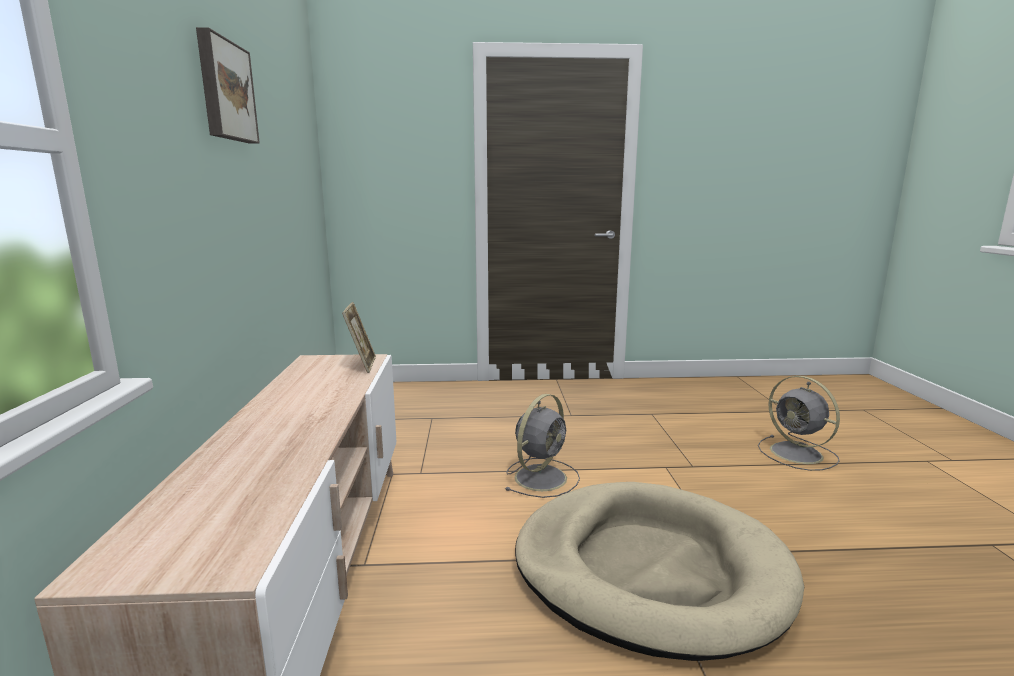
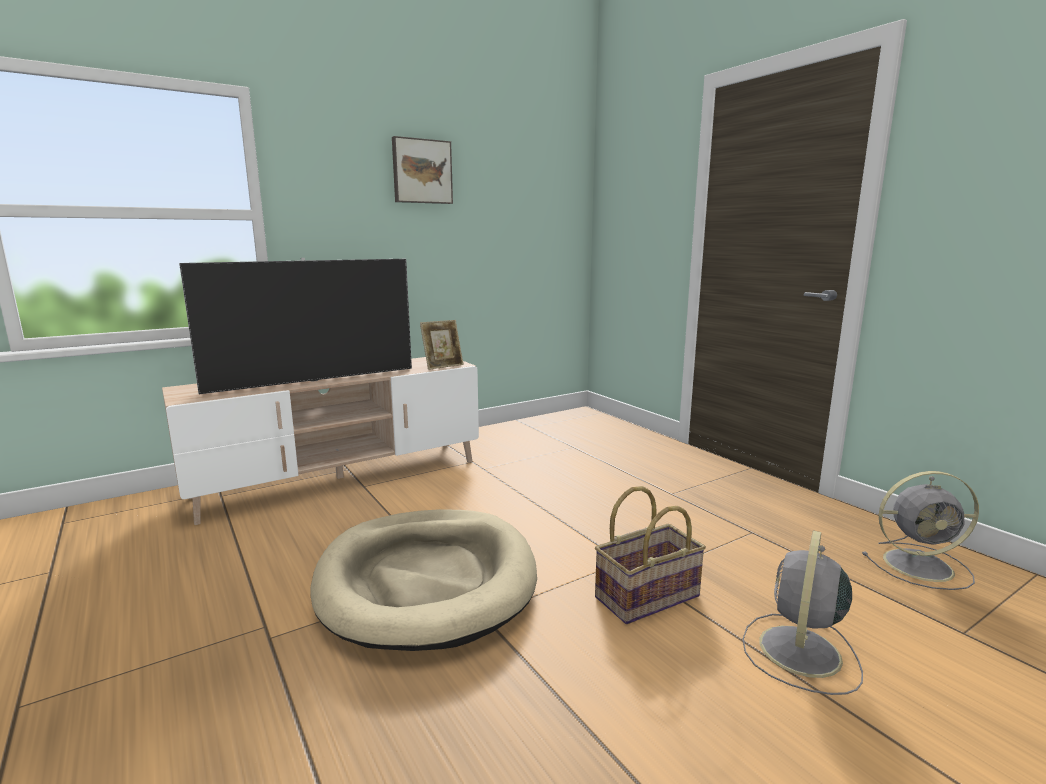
camera: 60 degrees right, 0 degrees up
grey fan [505,394,580,498] -> grey fan moved to [862,471,979,590]
none -> television [179,258,412,394]
none -> basket [595,486,706,624]

